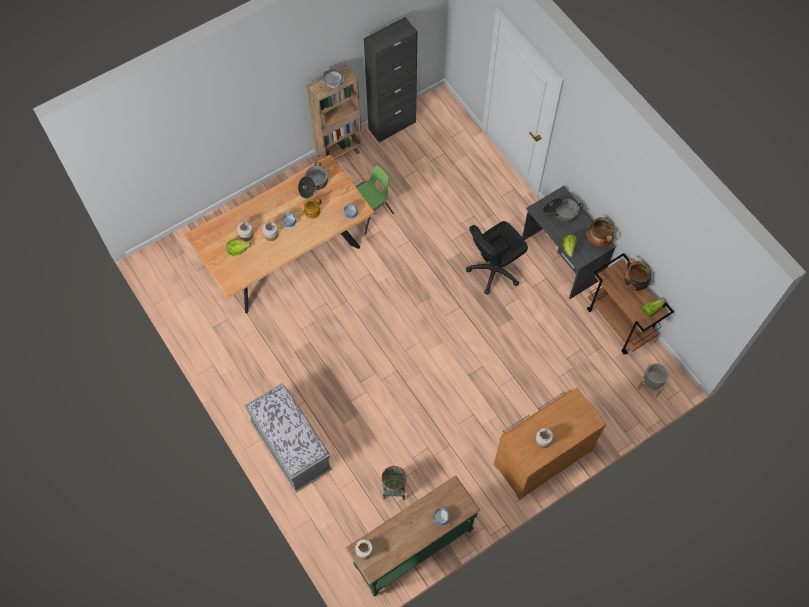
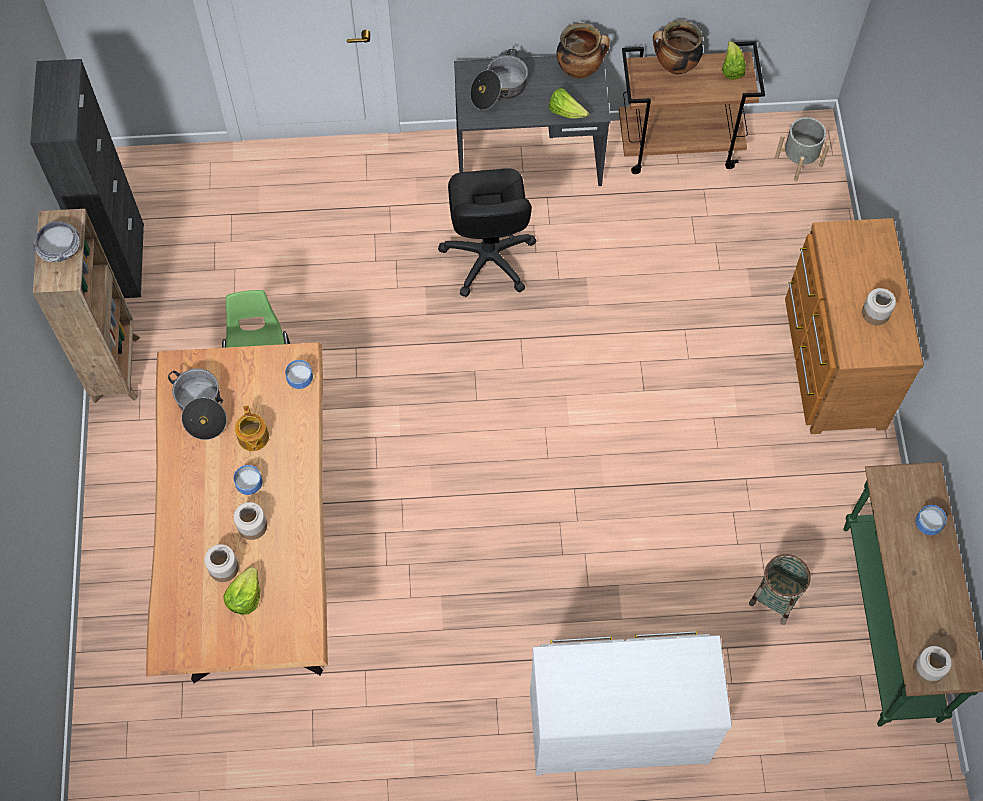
camera: 60 degrees left, 0 degrees up
grey bench [245,383,332,492] -> white dresser [530,631,732,776]

